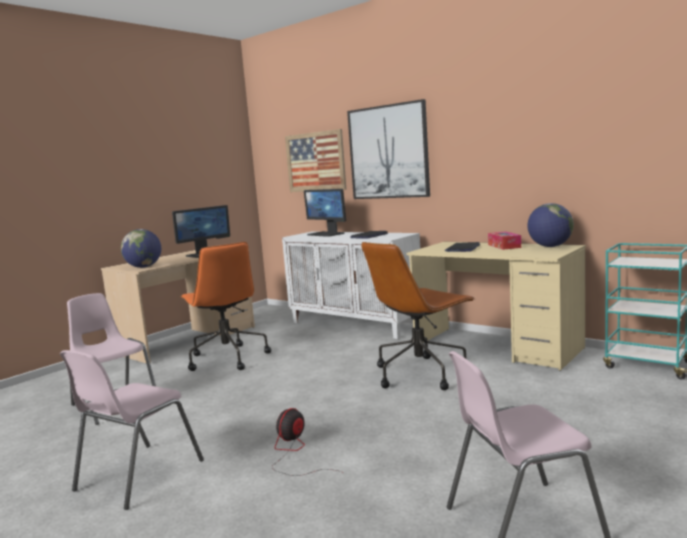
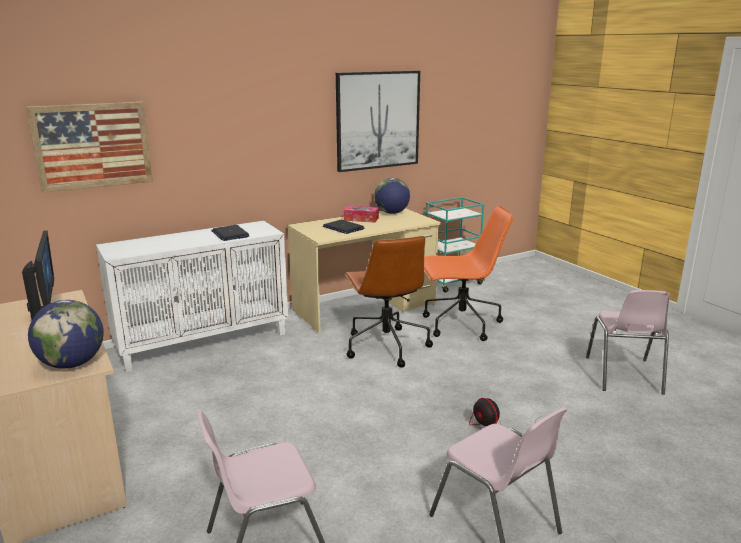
camera: 70 degrees left, 10 degrees up
orange office chair [181,242,271,371] -> orange office chair moved to [422,206,513,341]
monitor [304,189,346,237] -> none
picture [347,99,430,199] -> picture moved to [336,71,420,172]

